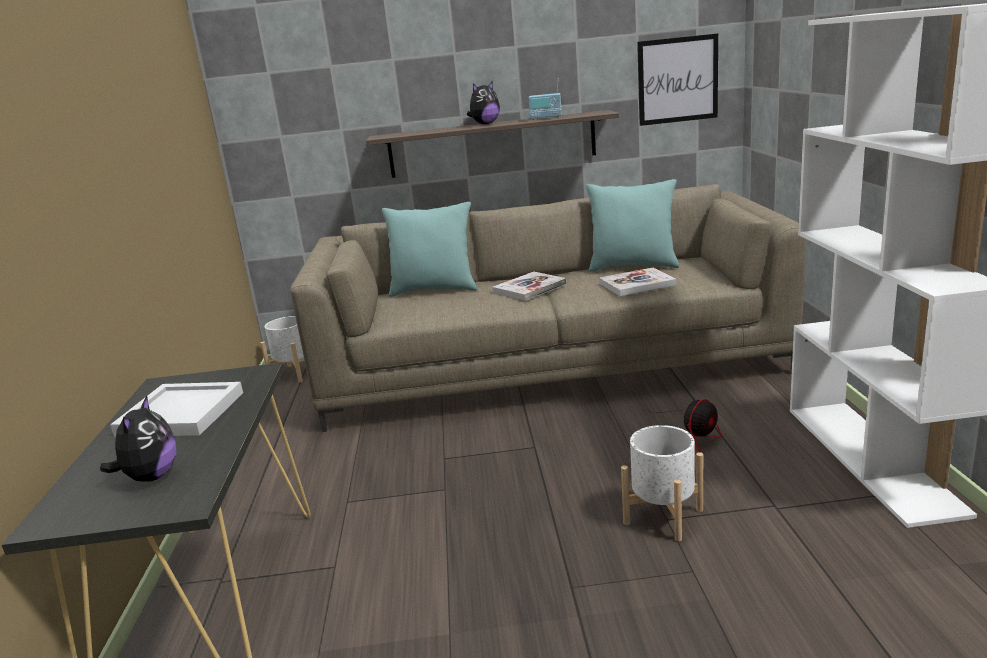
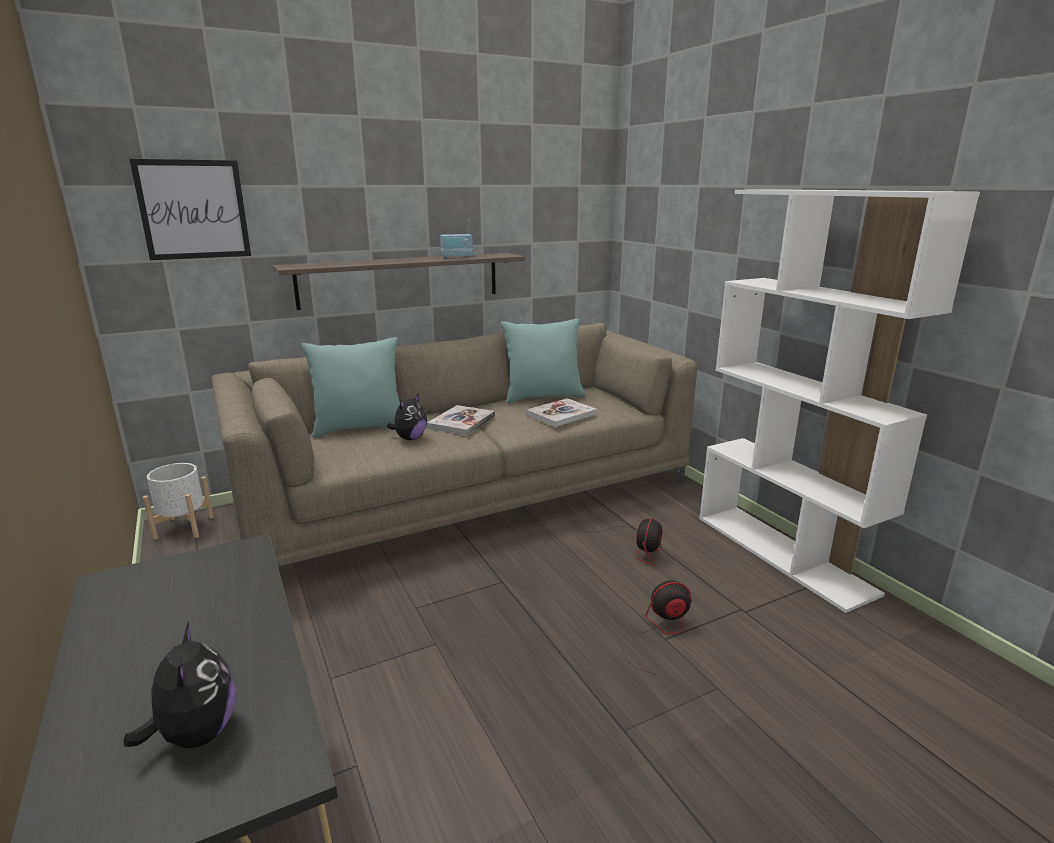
camera: 25 degrees left, 0 degrees up
white tray [110,382,243,437] -> none
plush toy [467,81,500,124] -> plush toy moved to [387,393,427,440]
white planter [621,425,703,541] -> fan [620,580,692,698]
picture [637,33,718,126] -> picture moved to [130,159,251,260]

